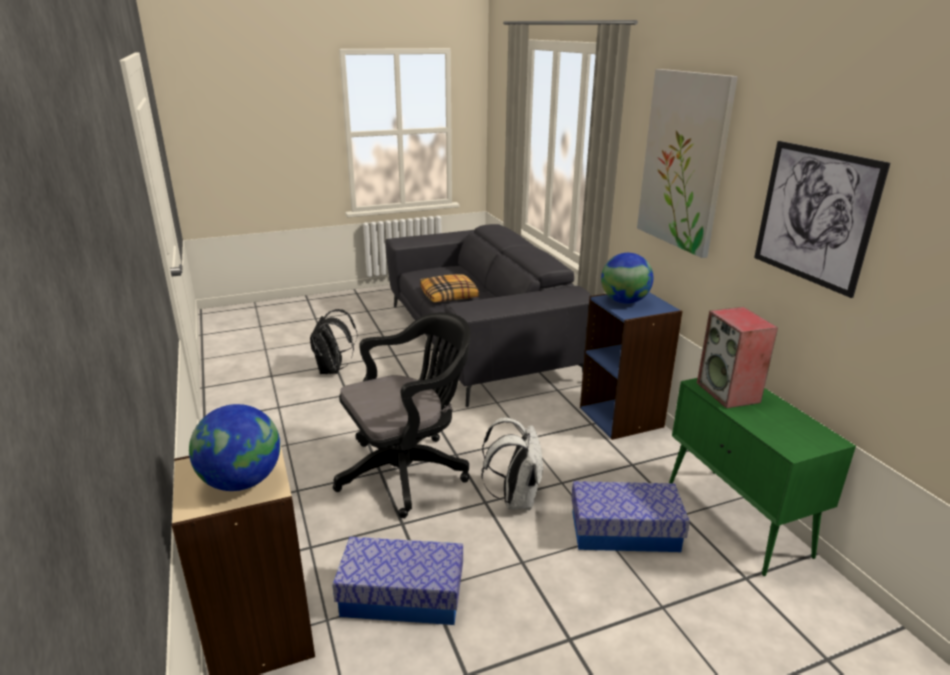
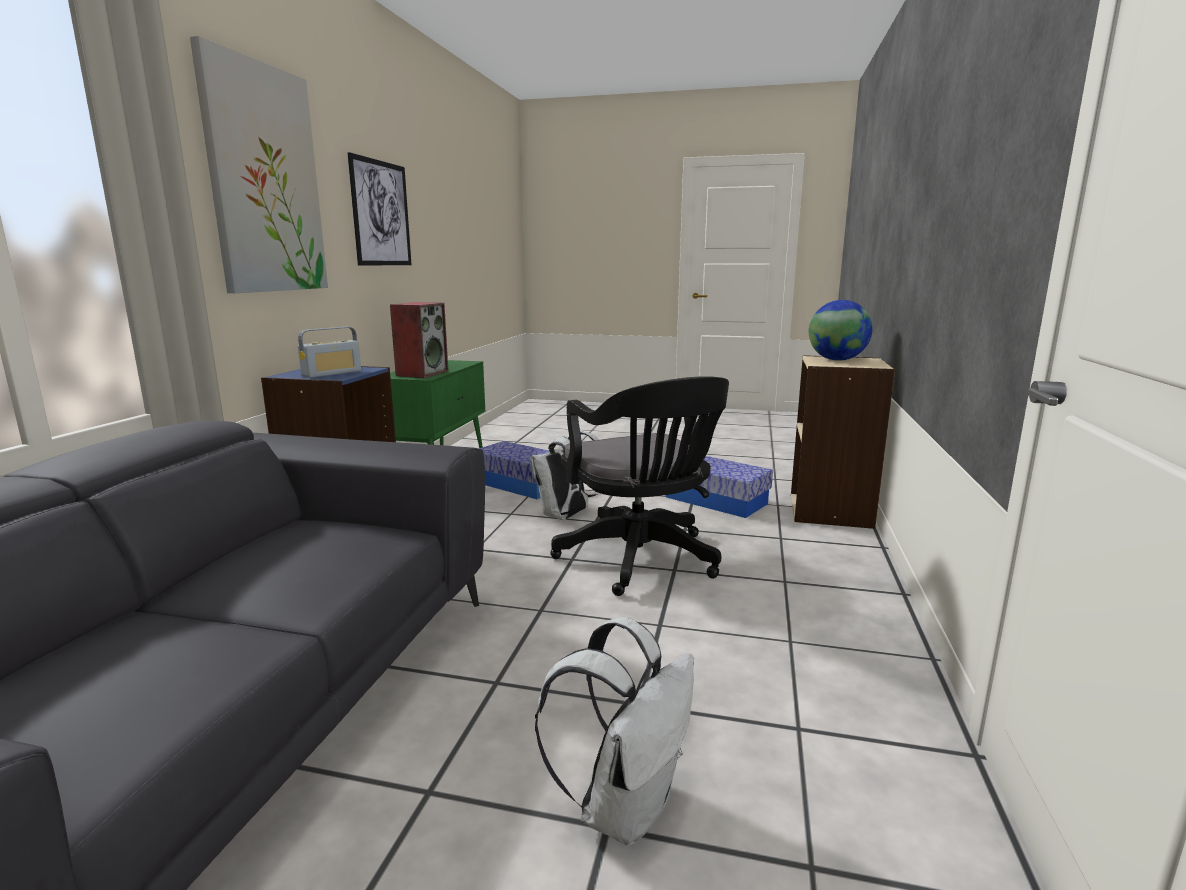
camera: 145 degrees left, 10 degrees down
black backpack [310,309,358,374] -> white backpack [535,617,694,846]
black office chair [333,312,471,518] -> black office chair turned 120 degrees counterclockwise [550,376,729,596]
pillow [420,274,479,302] -> none
globe [601,253,653,304] -> radio [298,327,361,378]

